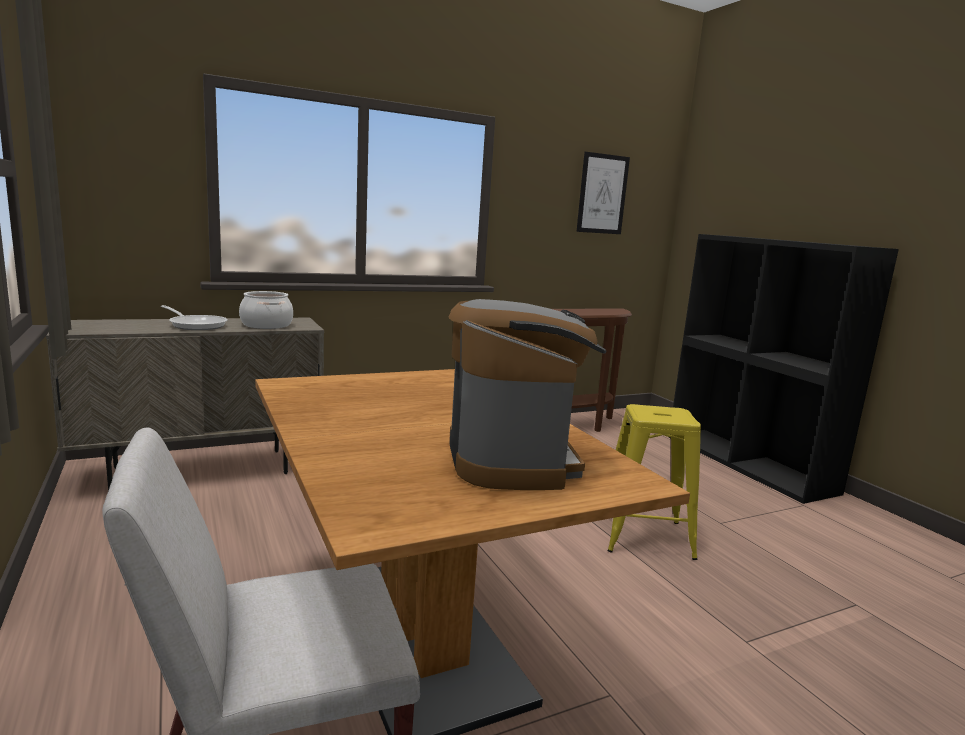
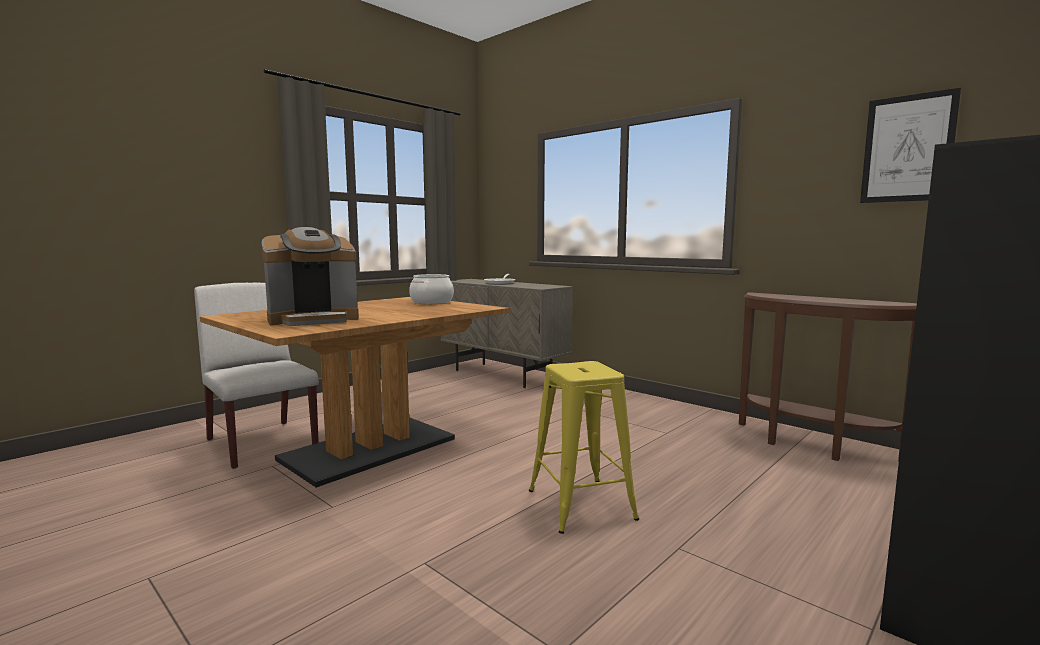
camera: 70 degrees right, 5 degrees down
cooking pot [239,291,293,329] -> cooking pot moved to [409,274,454,304]

